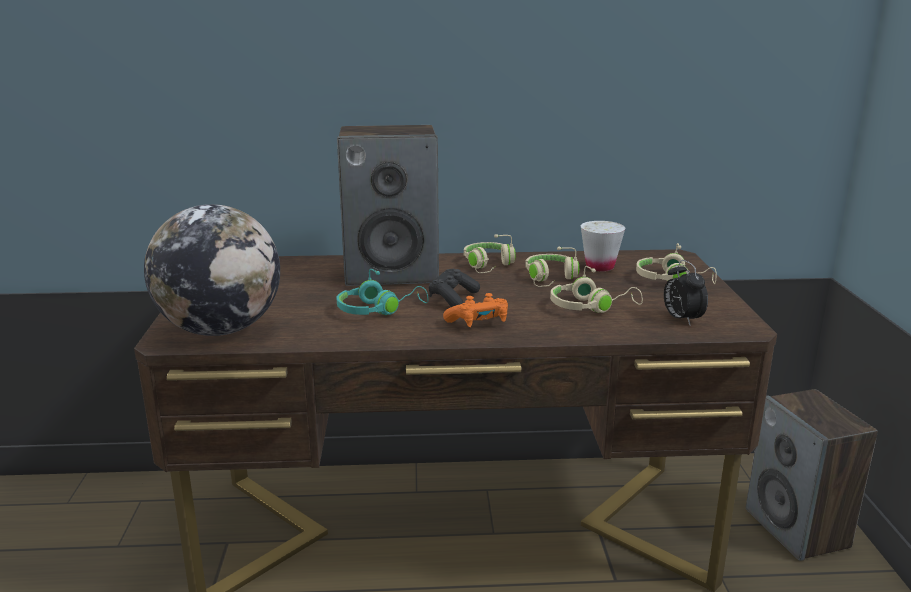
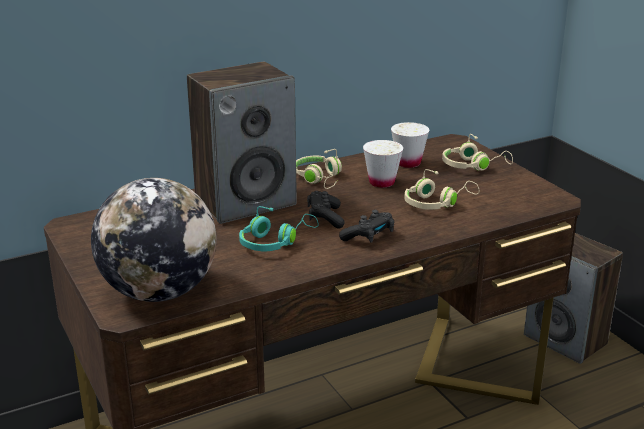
camera: 25 degrees left, 5 degrees up
orange game controller [443,293,508,327] -> black game controller [339,210,394,242]
beige headphones [525,247,579,287] -> white cup [363,140,403,188]
alarm clock [664,260,708,325] -> none

